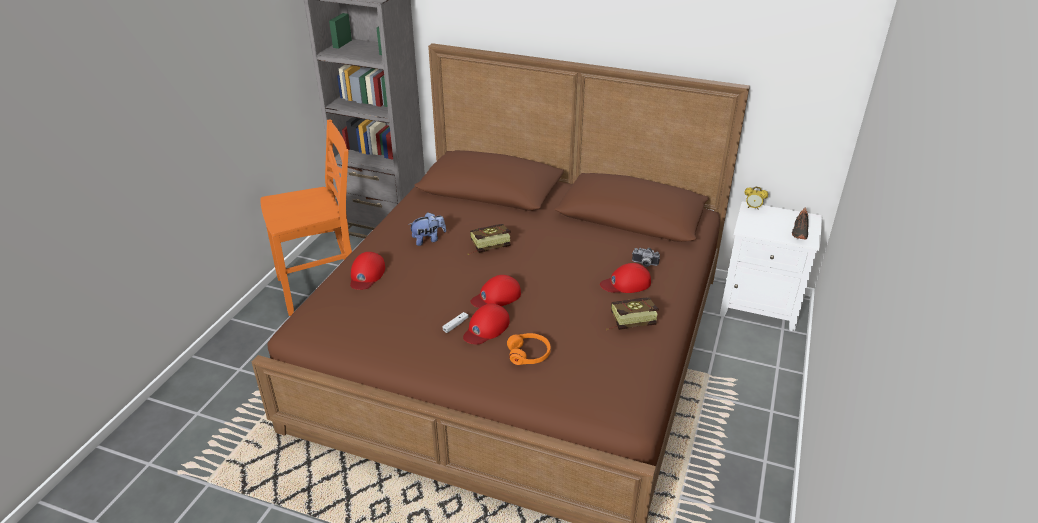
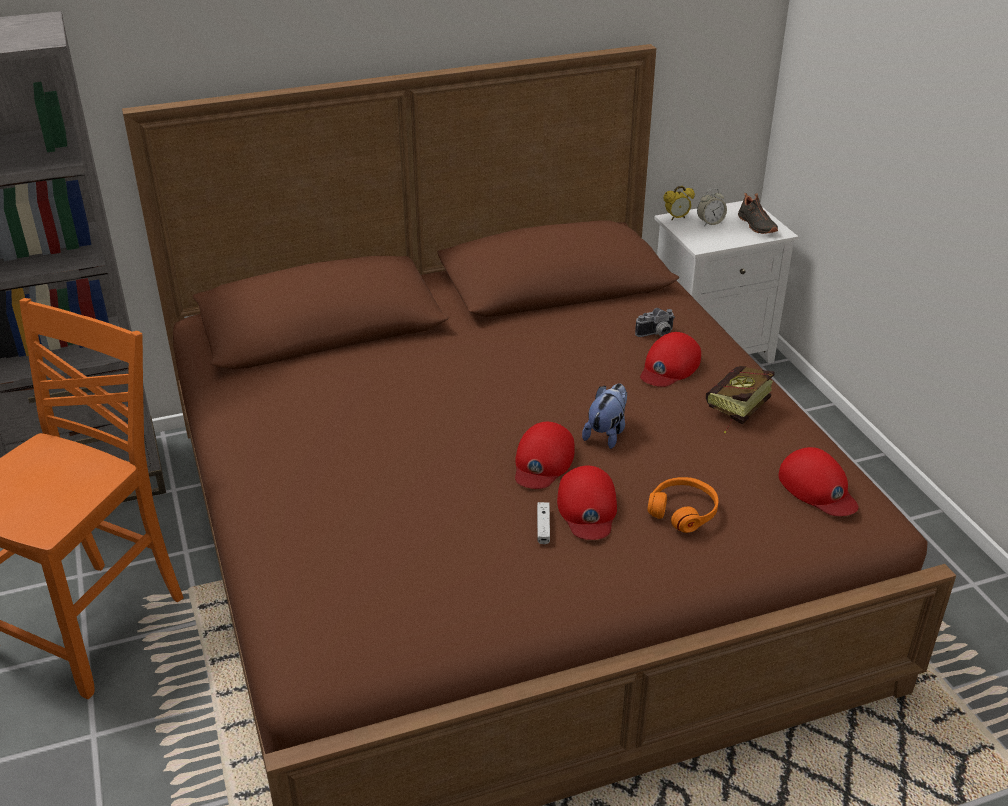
camera: 40 degrees left, 0 degrees up
red cap [350,252,385,290] -> red cap moved to [778,447,859,516]
plush toy [408,212,446,246] -> plush toy moved to [582,383,627,449]
book [467,224,511,255] -> none
none -> alarm clock [697,189,727,225]

